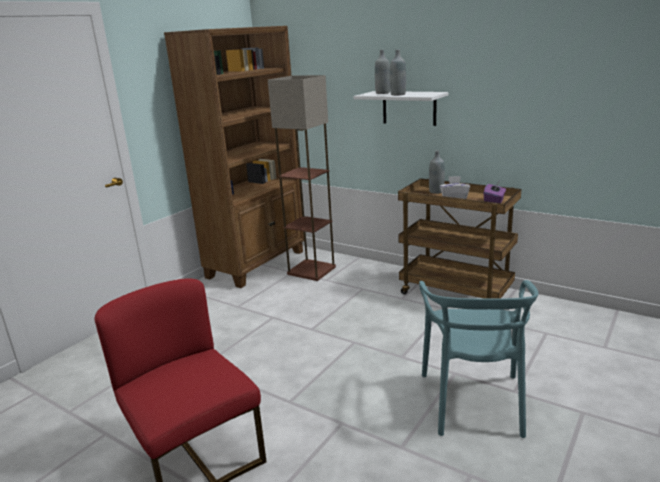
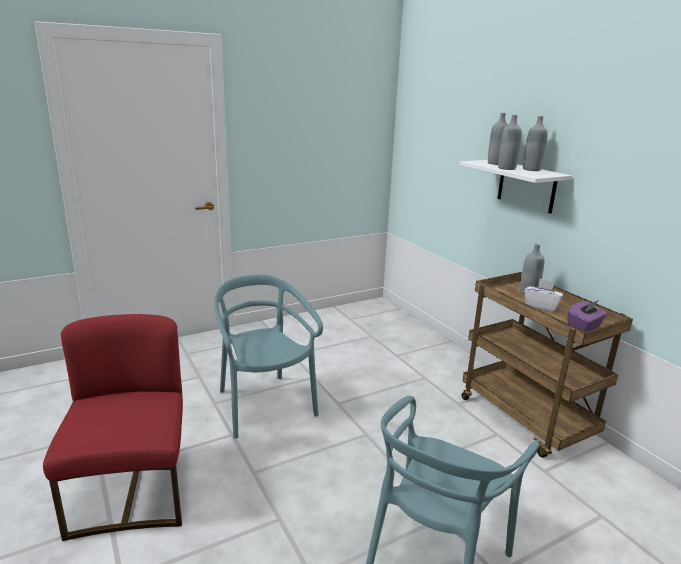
camera: 25 degrees right, 0 degrees up
brown bookcase [164,26,304,288] -> none
floor lamp [268,75,336,281] -> none
none -> turquoise chair [214,274,323,439]
none -> grey bottle [523,116,548,171]

